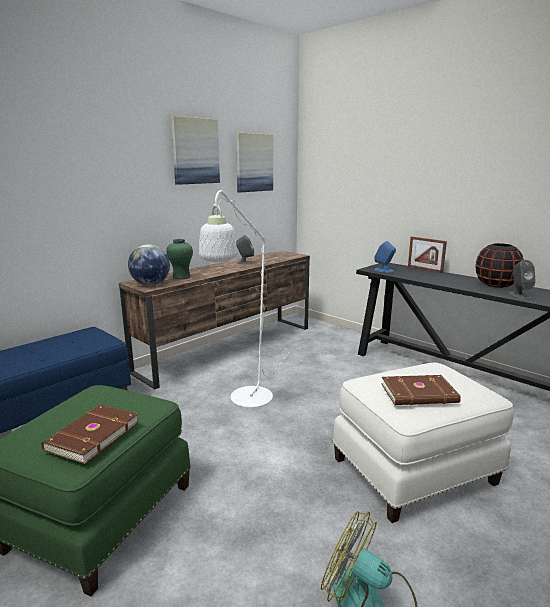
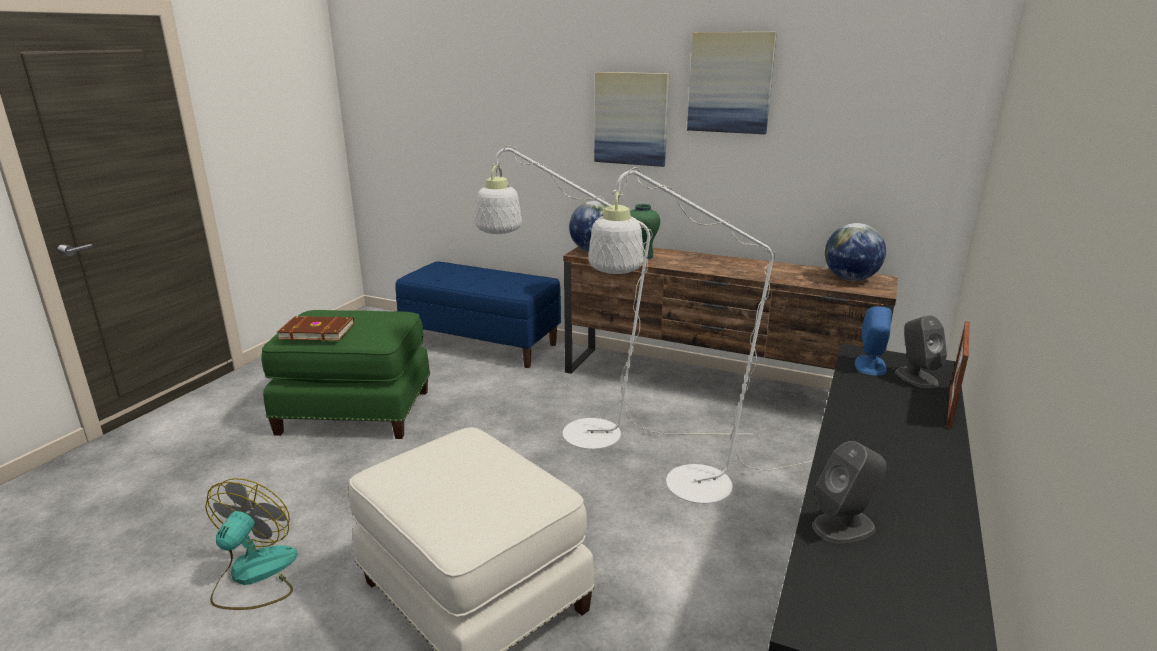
camera: 70 degrees right, 5 degrees up
picture [236,133,273,192] -> picture moved to [594,72,669,167]
grey speaker [236,235,255,264] -> grey speaker moved to [895,315,947,388]
brown book [381,375,461,405] -> none
black vase [476,243,524,288] -> none
none -> white floor lamp [588,167,813,504]
none -> globe [825,223,886,281]

